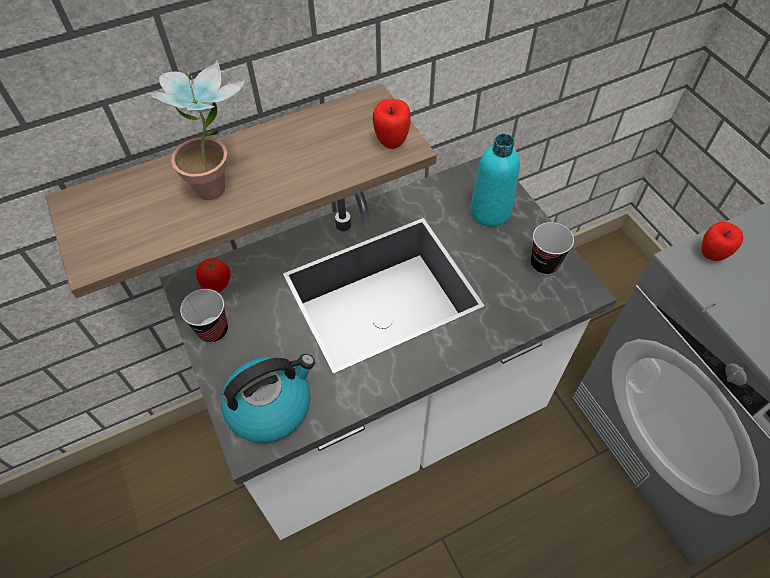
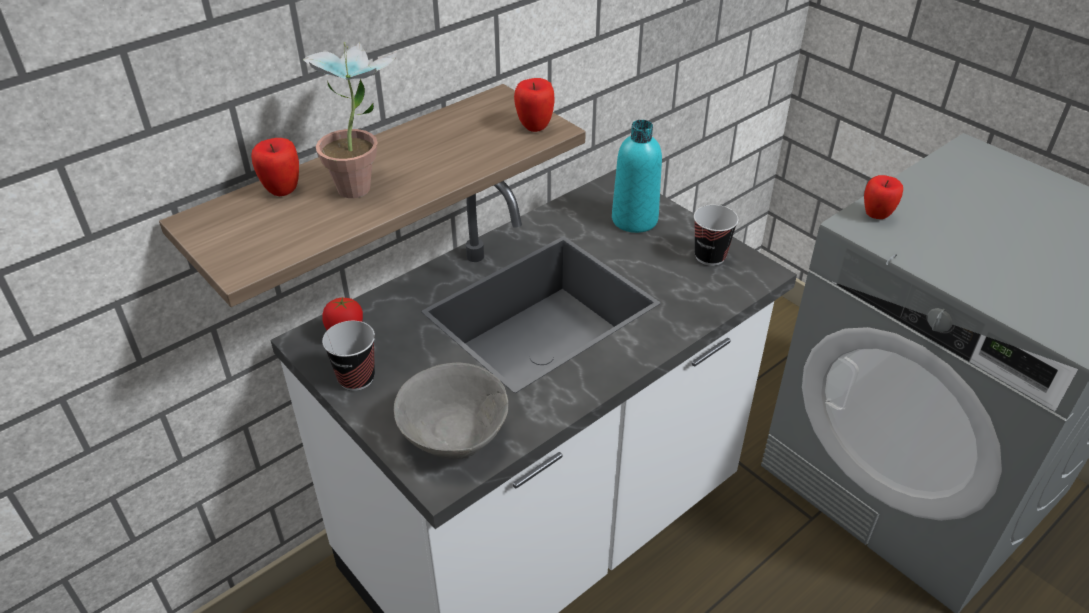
camera: 15 degrees left, 15 degrees down
kettle [221,354,315,443] -> grey bowl [394,363,508,460]
none -> apple [251,138,299,196]

